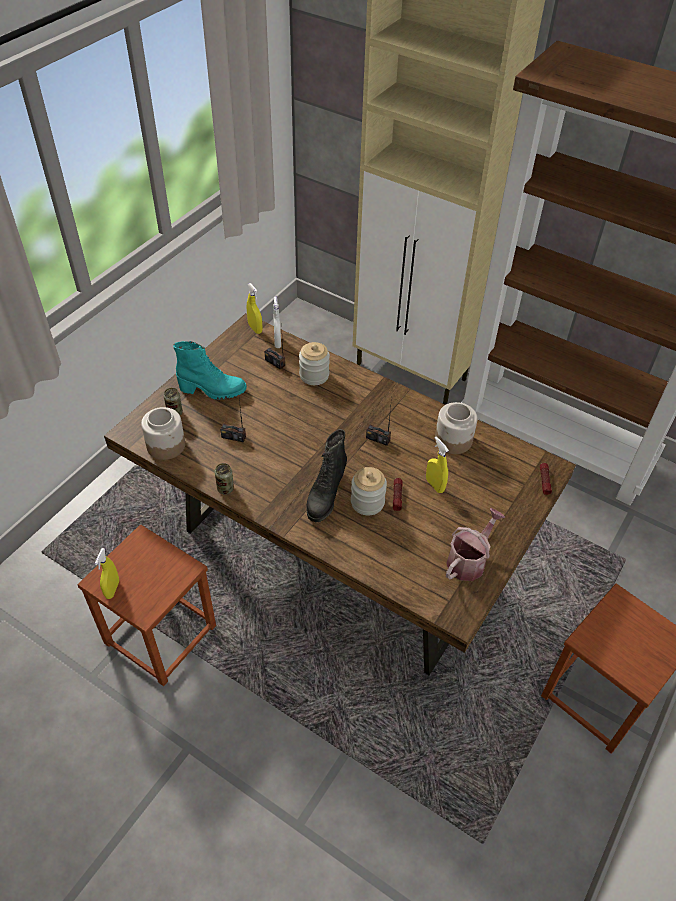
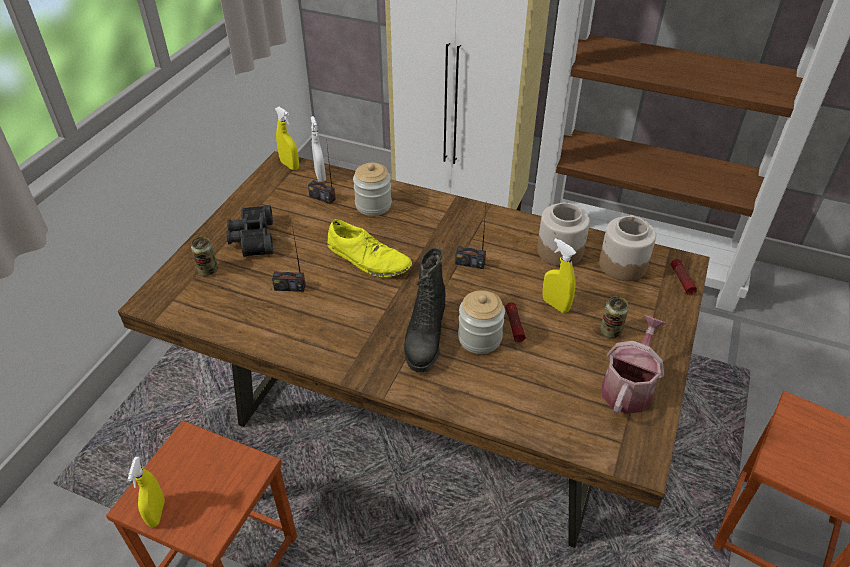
camera: 10 degrees left, 5 degrees down
jar [141,407,185,460] -> jar moved to [599,216,656,281]
turquoise boot [173,341,247,400] -> black binoculars [226,205,273,257]
can [215,463,234,494] -> can moved to [600,296,629,338]
none -> yellow shoe [328,219,412,277]

